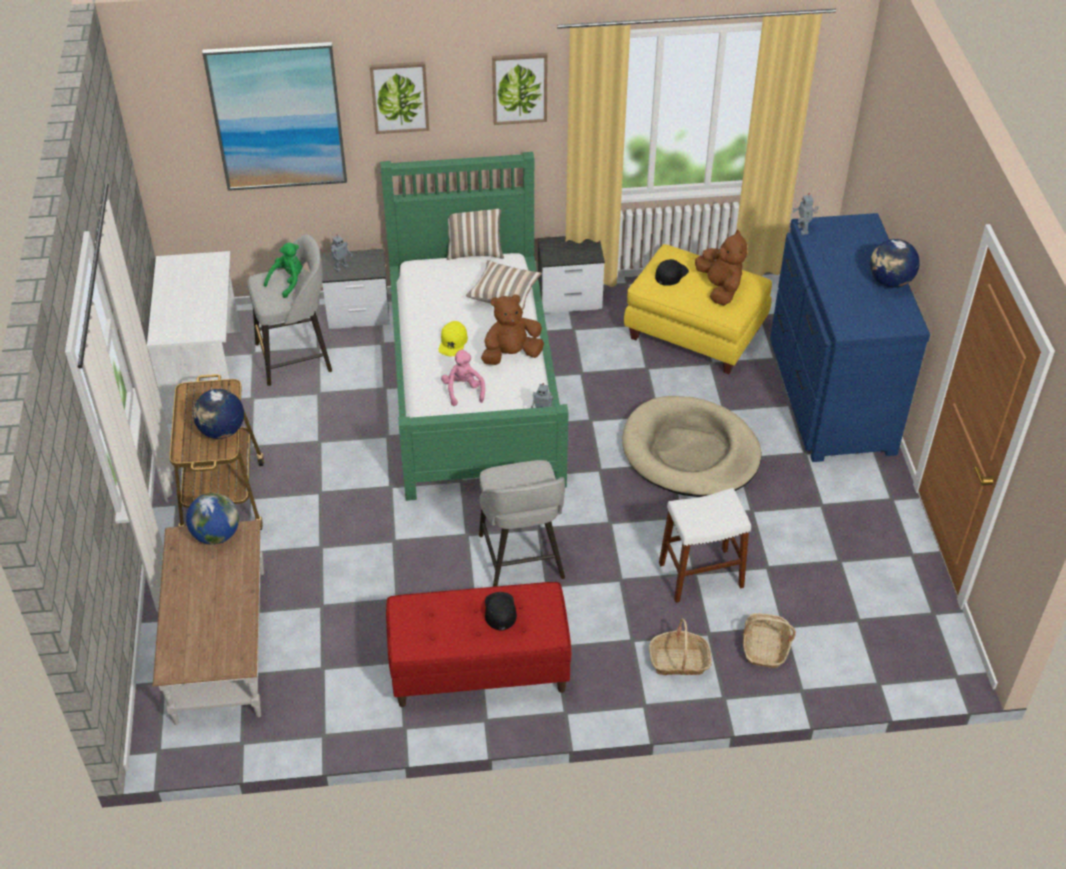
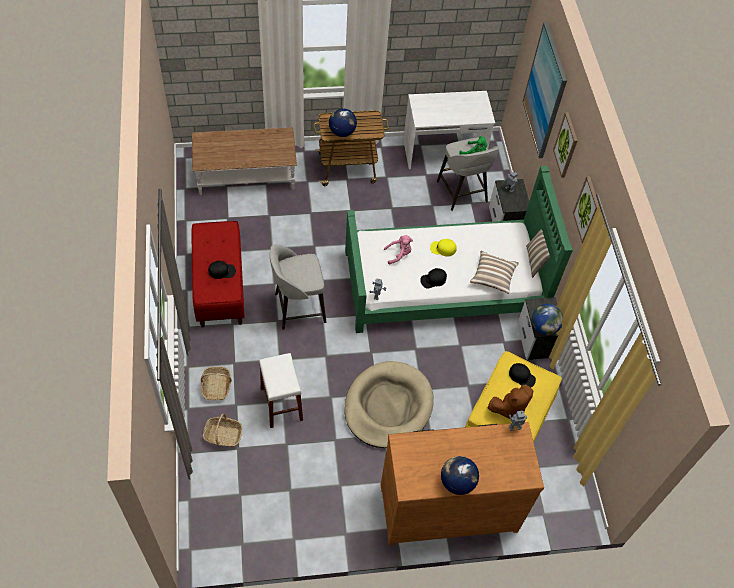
camera: 85 degrees right, 10 degrees up
globe [186,493,239,545] -> globe moved to [532,304,563,335]
brown plush toy [481,294,544,365] -> black cap [420,268,447,288]
blue dresser [770,213,930,462] -> brown dresser [381,422,544,545]

